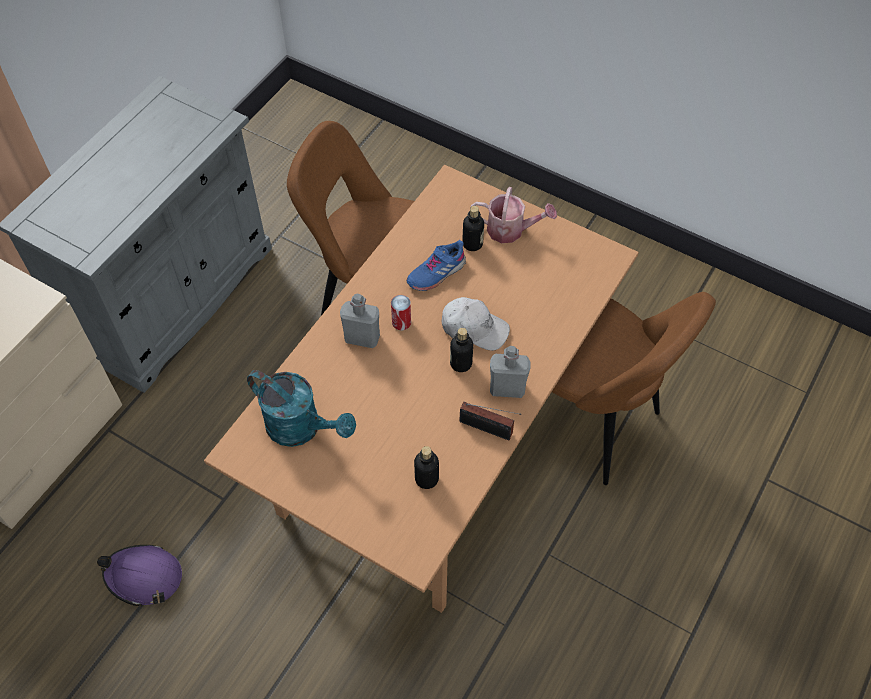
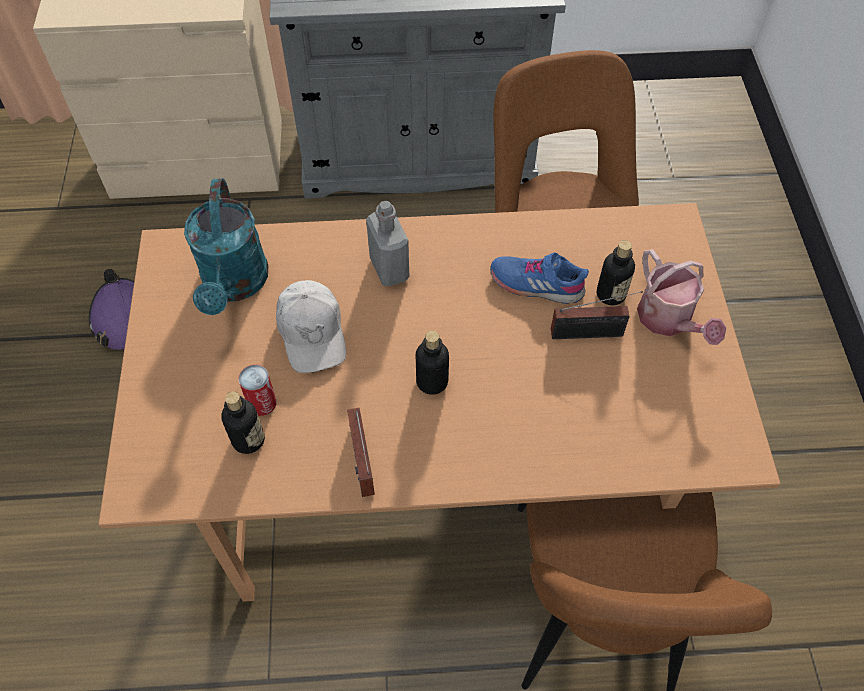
camera: 55 degrees right, 0 degrees up
can [391,295,411,330] -> can moved to [238,365,277,416]
white cap [442,297,510,351] -> white cap moved to [276,280,346,373]
grey bottle [490,346,531,398] -> none
none -> radio [551,291,643,339]

